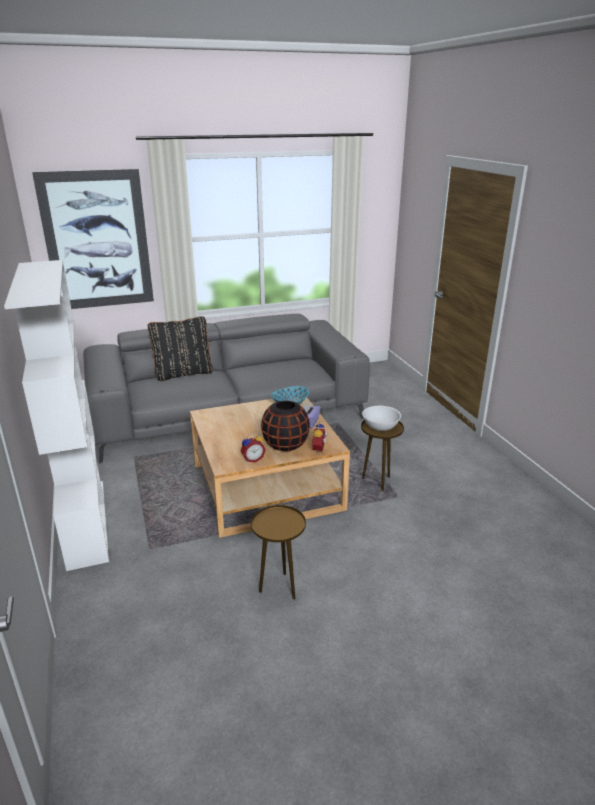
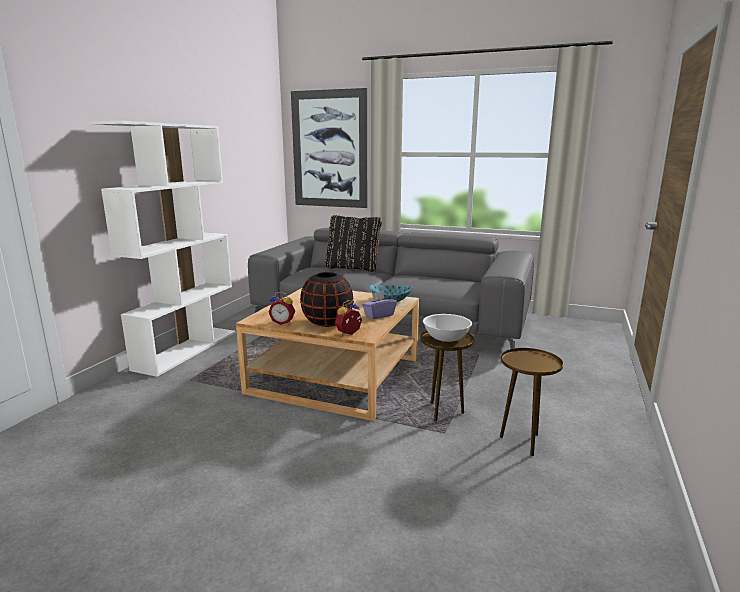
camera: 40 degrees right, 10 degrees down
brown side table [251,505,306,599] -> brown side table moved to [500,348,563,456]

